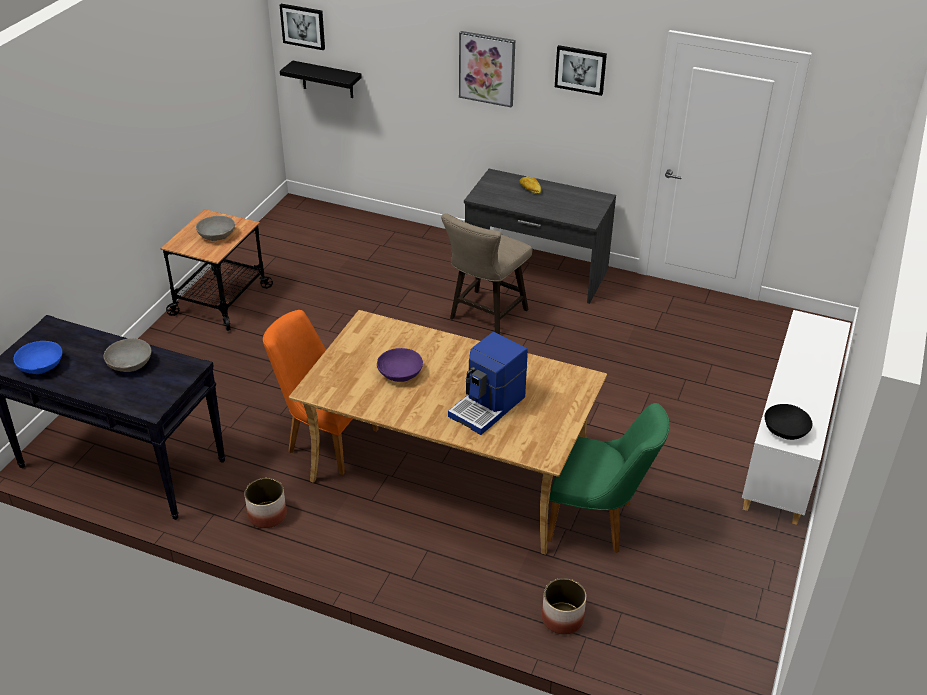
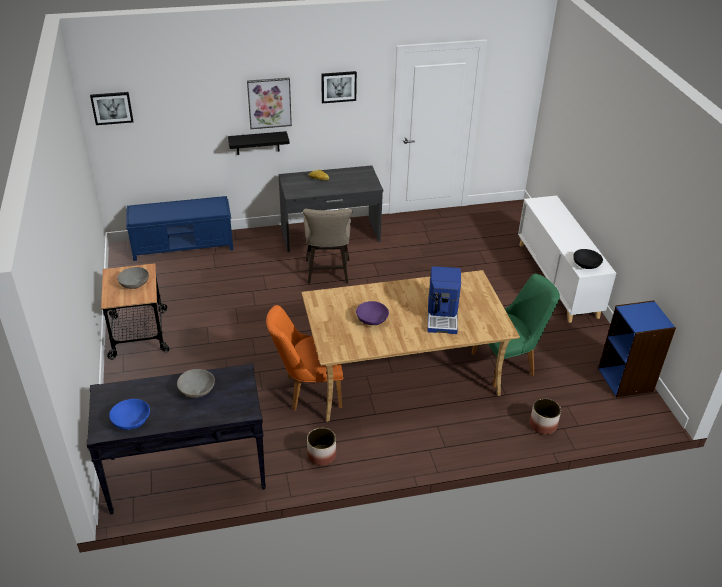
camera: 35 degrees left, 0 degrees up
black shelf [280,61,362,98] -> black shelf moved to [228,131,290,155]
none -> blue bench [126,196,233,261]
none -> blue bookcase [598,300,676,398]

